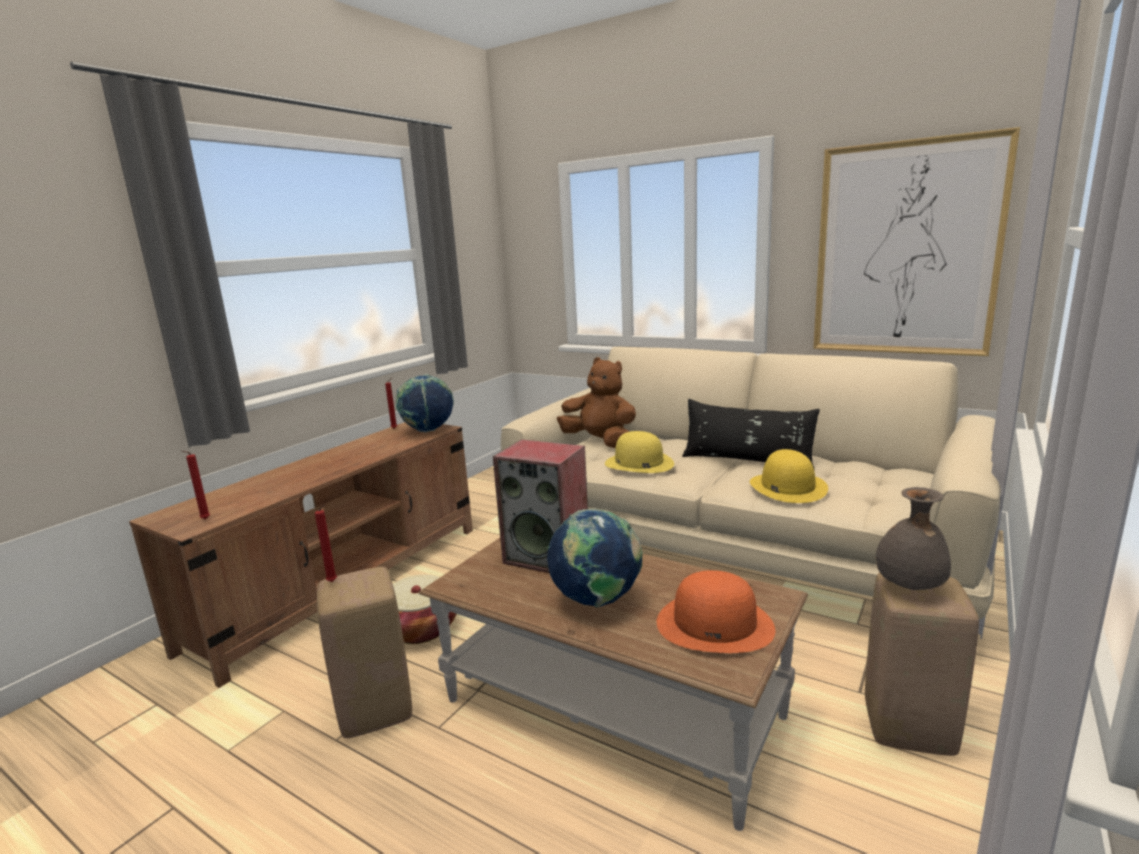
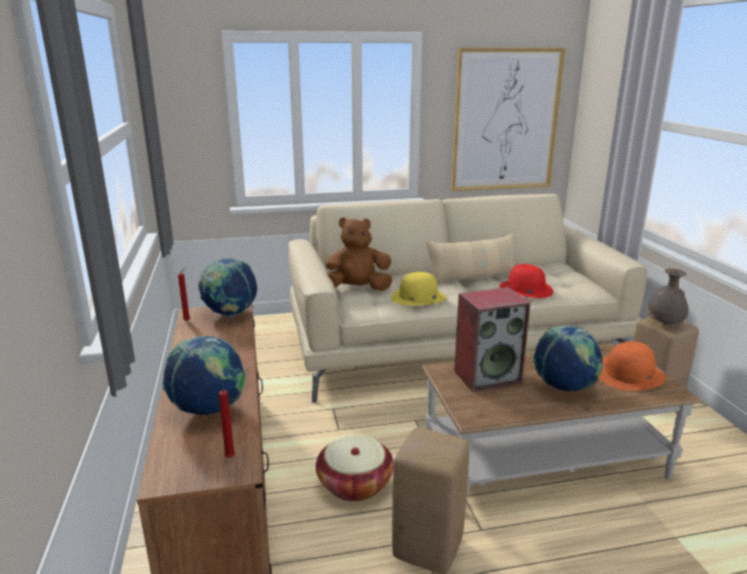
camera: 45 degrees left, 5 degrees up
red candle [315,505,337,582] -> none
black pillow [682,399,820,471] -> beige pillow [427,234,514,284]
yellow hat [750,449,828,503] -> red hat [500,264,553,298]
none -> globe [162,336,245,415]

